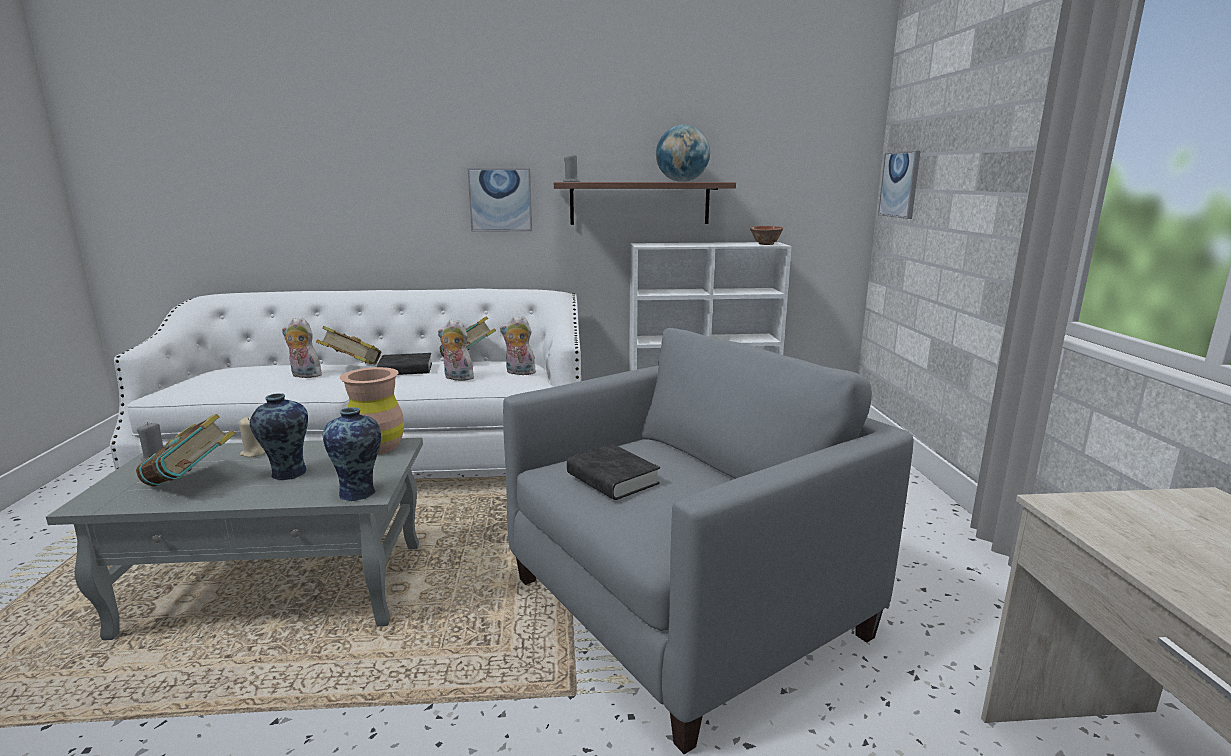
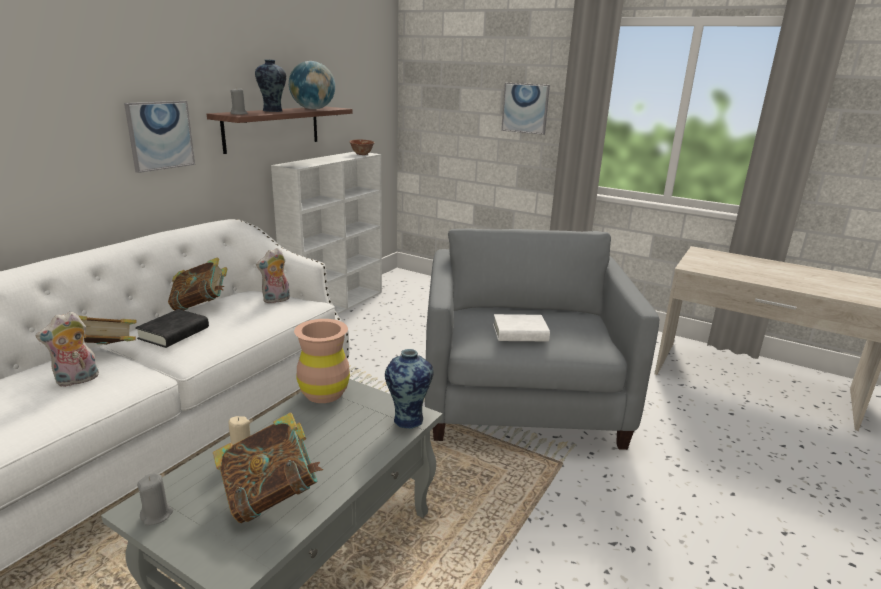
camera: 55 degrees left, 5 degrees up
vase [250,393,308,480] -> vase moved to [255,59,286,112]
plush toy [438,320,474,381] -> none
black book [567,444,660,500] -> white book [493,314,550,341]
picture [878,151,921,219] -> picture moved to [501,83,550,135]

